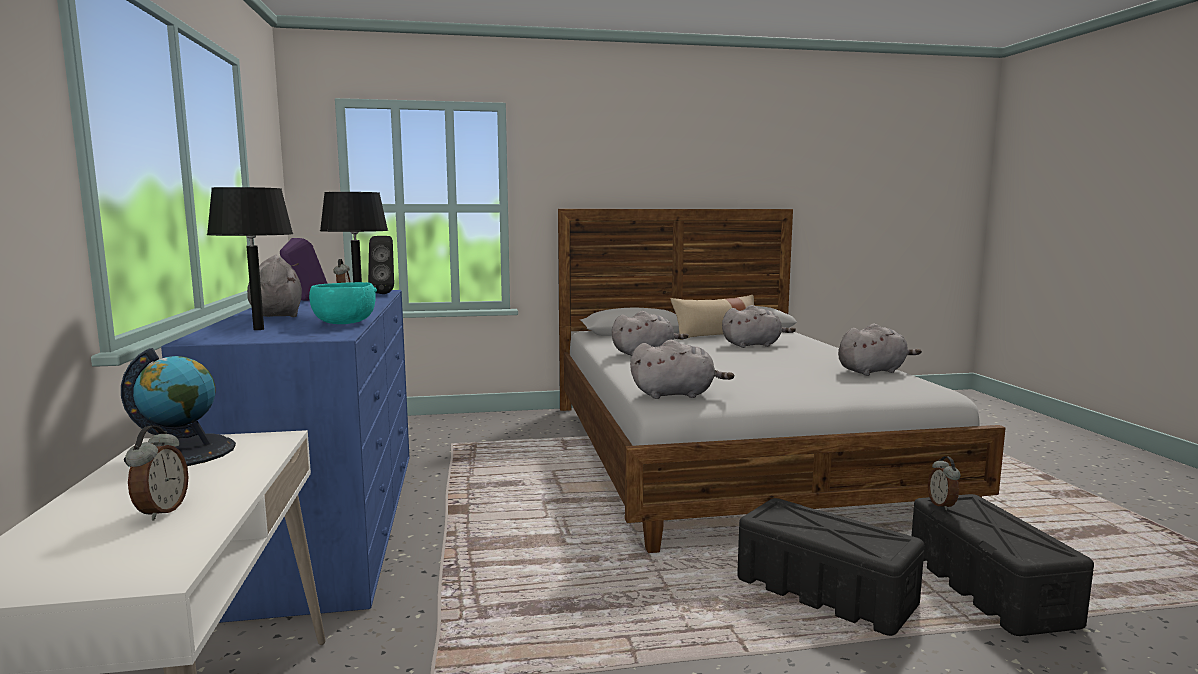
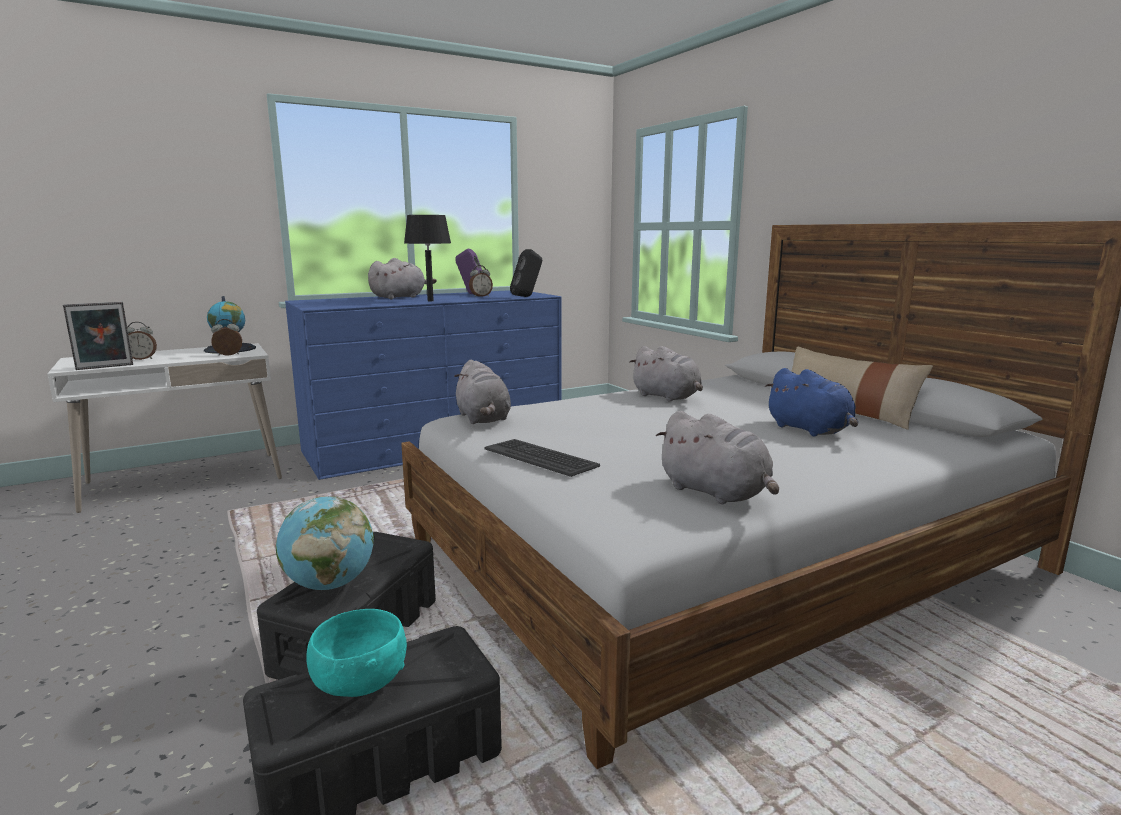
camera: 70 degrees right, 5 degrees up
black table lamp [207,187,293,330] -> none
turquoise bowl [309,282,377,324] -> turquoise bowl moved to [306,609,407,697]
grey plush toy [722,305,796,348] -> blue plush toy [765,368,858,436]
alarm clock [928,456,961,510] -> alarm clock moved to [211,319,242,356]
none -> picture frame [63,302,133,370]
none -> globe [276,496,374,590]
none -> keyboard [484,439,600,477]

